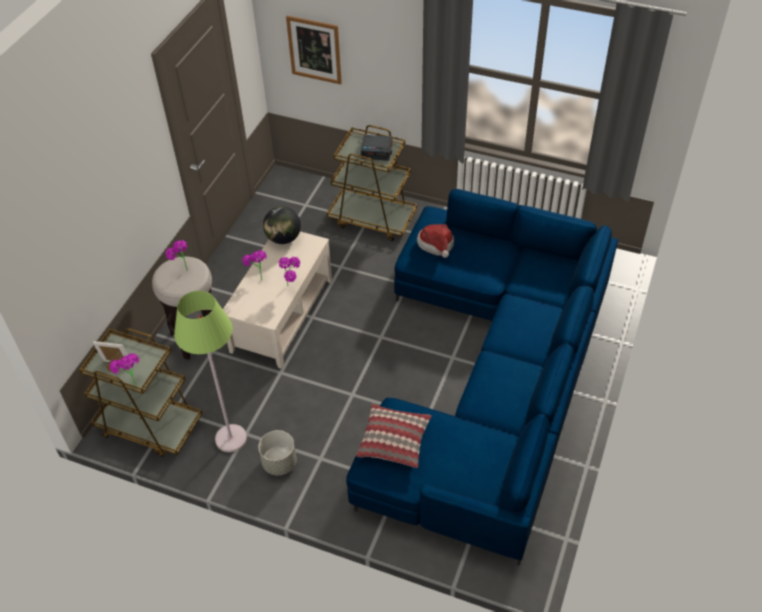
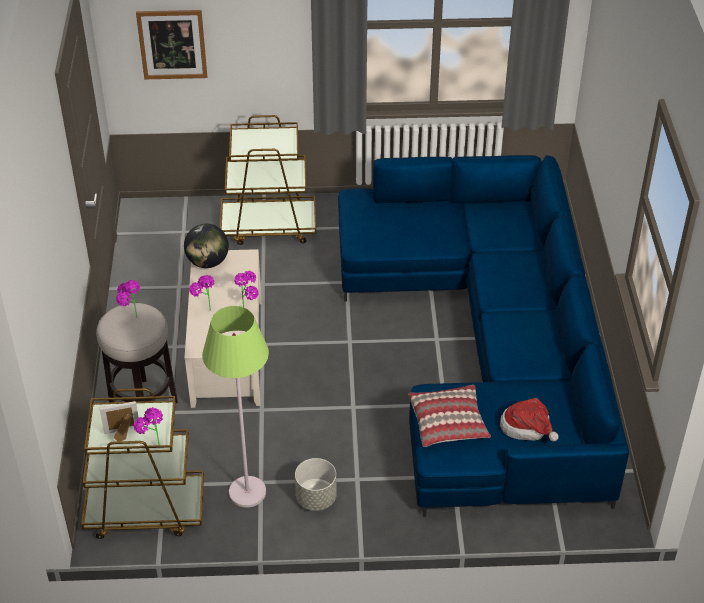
camera: 25 degrees left, 5 degrees down
alarm clock [361,135,393,161] -> none
hat [417,224,454,258] -> hat moved to [500,398,559,441]

